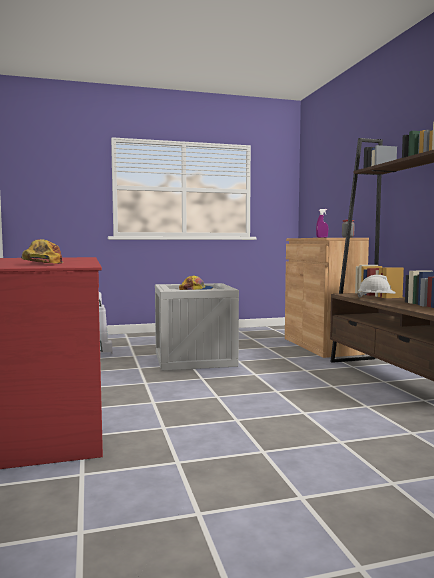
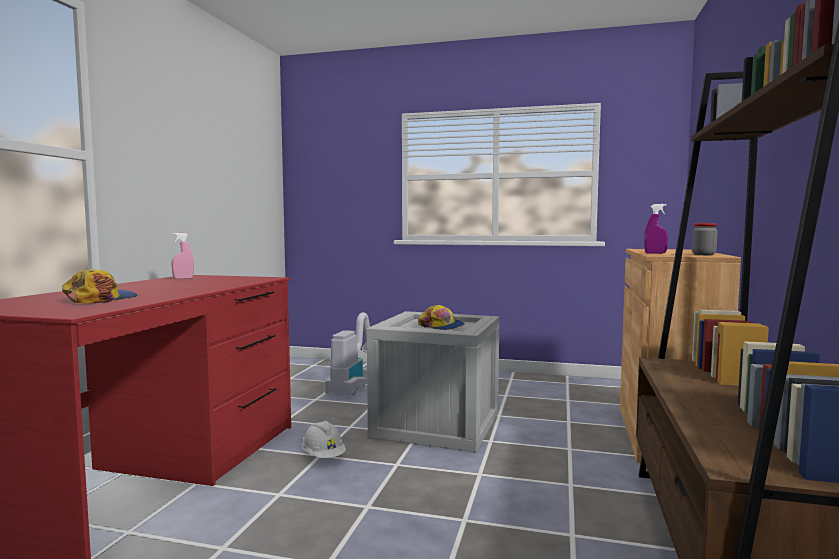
camera: 30 degrees right, 0 degrees up
white hard hat [357,275,395,298] -> white hard hat moved to [302,421,346,458]
none -> pink spray bottle [172,233,194,279]

